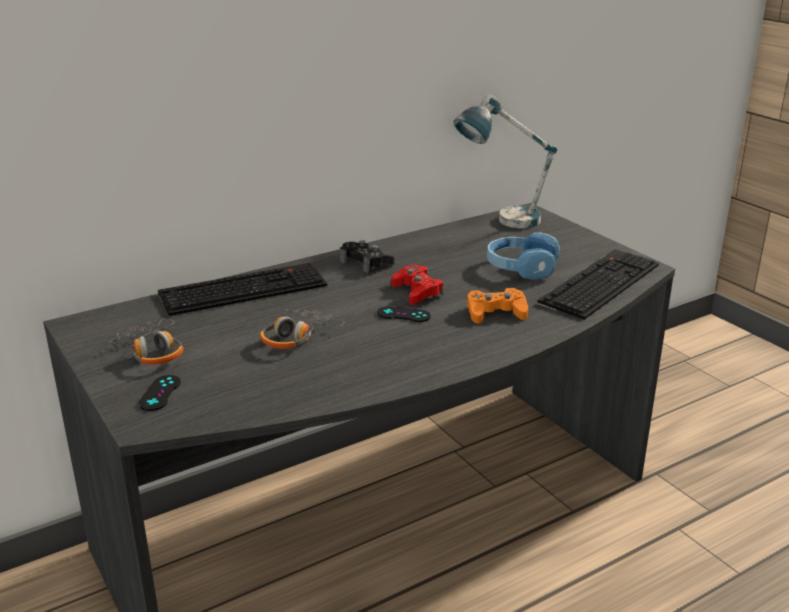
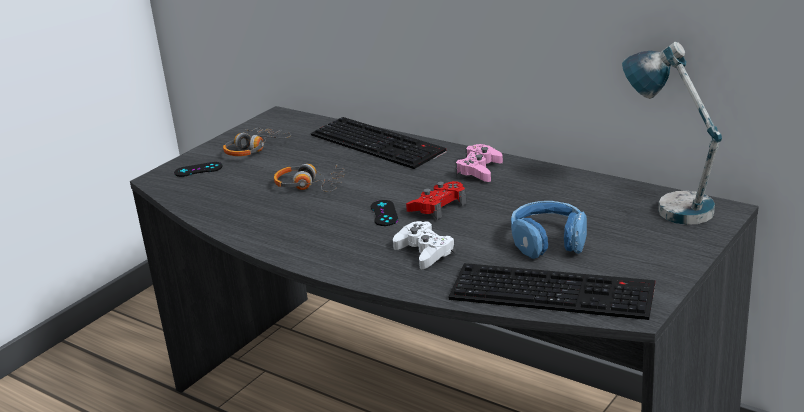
camera: 70 degrees right, 0 degrees up
black game controller [340,240,395,273] -> pink game controller [455,144,503,182]
orange game controller [467,288,528,324] -> white game controller [393,221,456,269]

